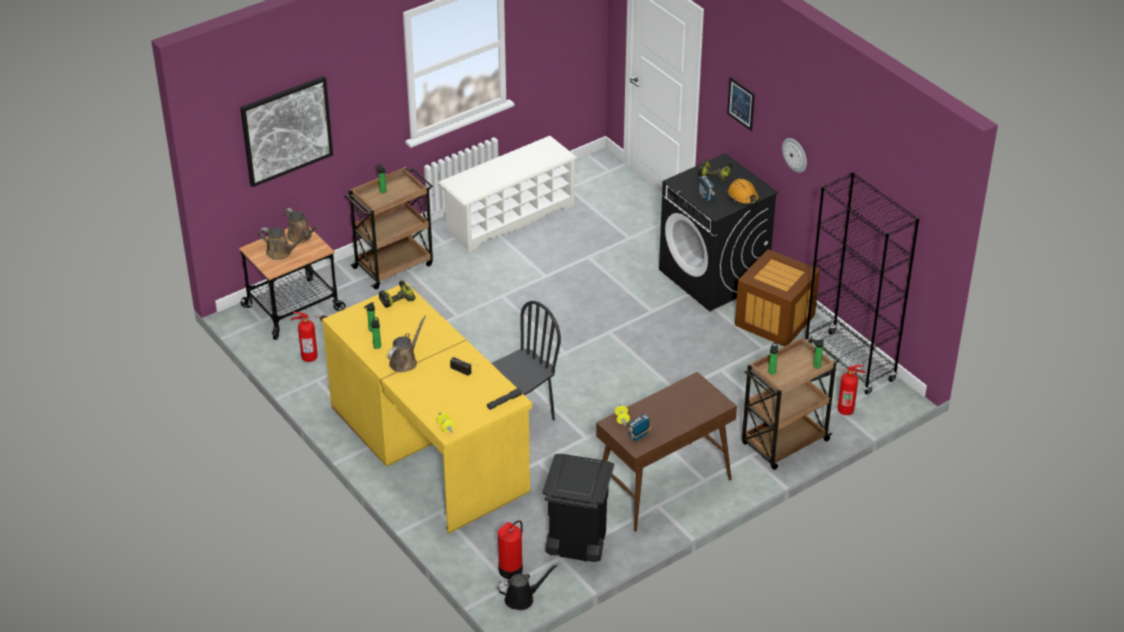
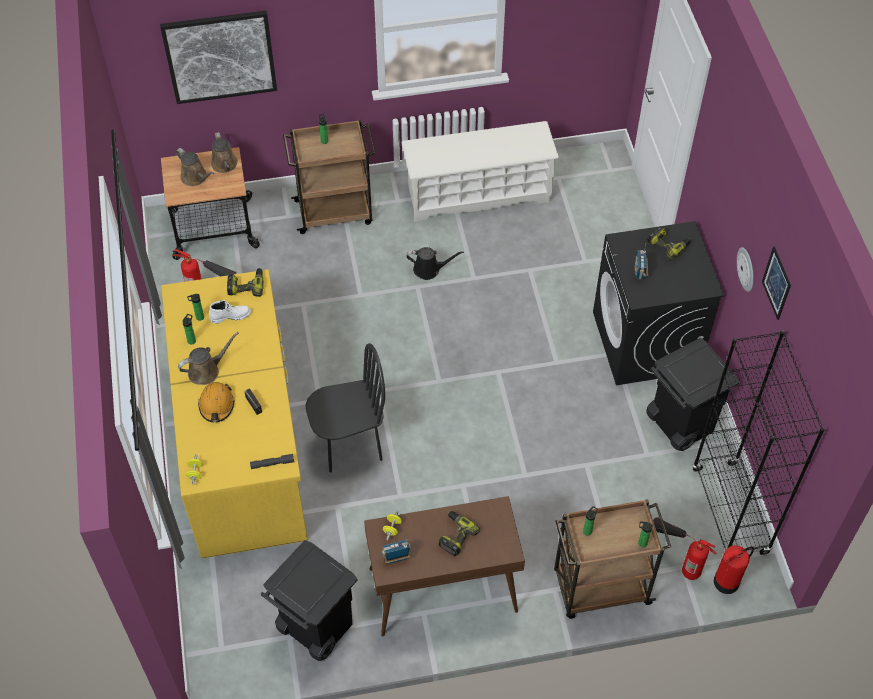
camera: 25 degrees right, 15 degrees up
fire extinguisher [497,520,523,579] -> fire extinguisher moved to [714,545,754,594]
black watering can [498,564,558,610] -> black watering can moved to [406,247,464,280]
picture [727,77,755,131] -> picture moved to [762,246,791,320]
orange hard hat [728,179,759,205] -> orange hard hat moved to [198,382,234,422]
crate [735,249,820,346] -> black trash can [646,338,739,451]
none -> white boot [209,300,251,324]
none -> power drill [438,511,480,556]

